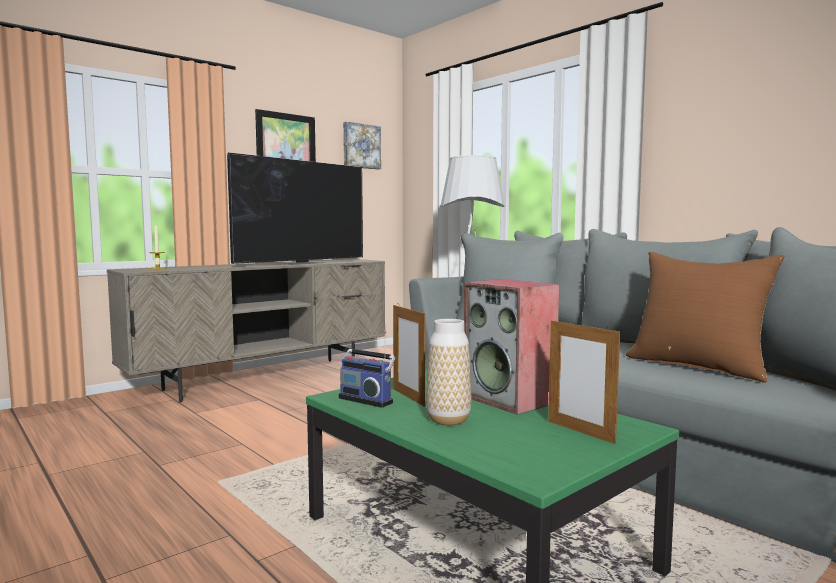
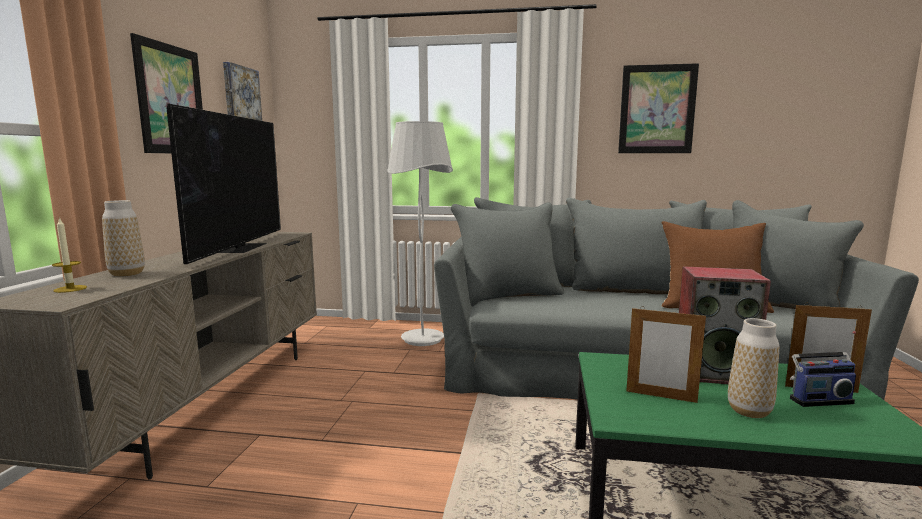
camera: 40 degrees left, 5 degrees up
radio [339,331,395,408] -> radio moved to [790,331,856,407]
none -> vase [102,200,145,277]
none -> picture [618,63,699,153]

